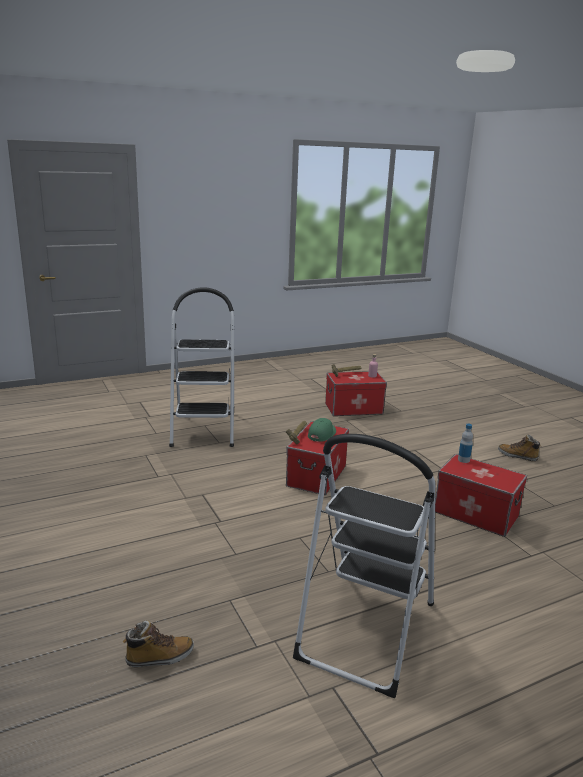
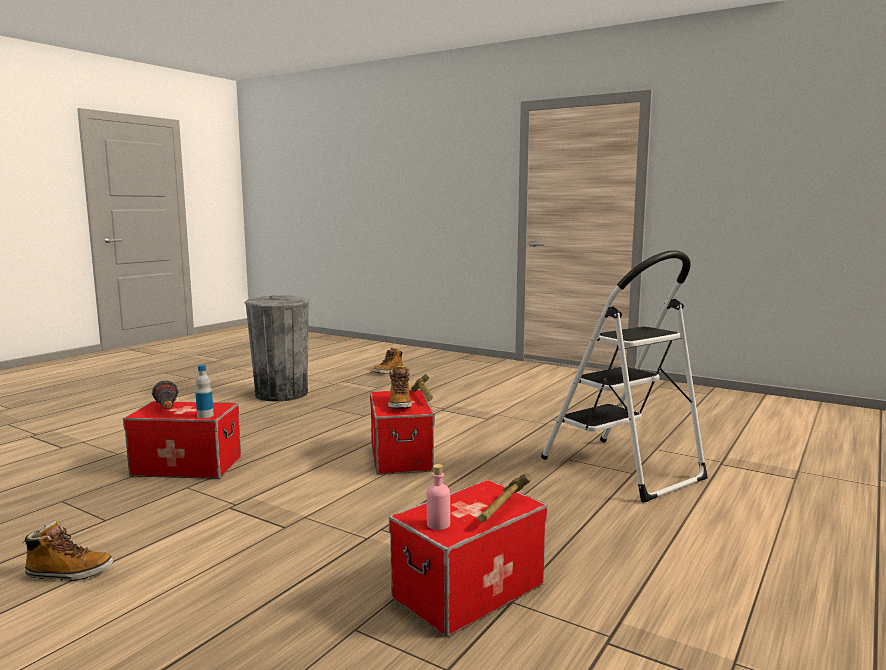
camera: 150 degrees right, 10 degrees down
step ladder [293,434,435,698] -> grey trash can [244,295,310,402]
green cap [308,418,336,442] -> boot [388,365,412,409]
none -> flashlight [152,380,179,409]

